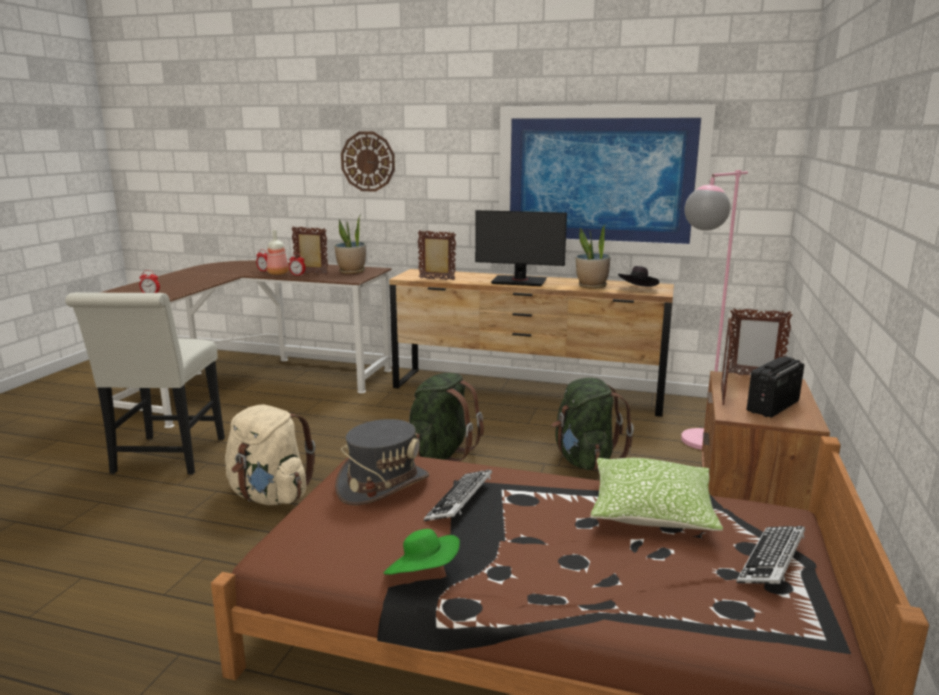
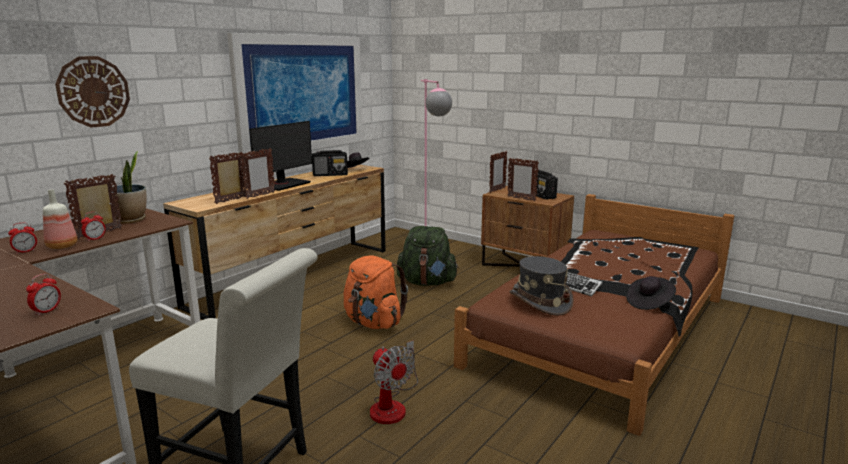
camera: 70 degrees left, 0 degrees up
beige backpack [225,405,316,505] -> fan [370,340,418,424]
green hat [384,529,460,575] -> black hat [626,276,676,310]
green backpack [409,373,484,462] -> orange backpack [344,255,408,329]
potted plant [576,225,610,289] -> radio [312,150,348,176]
pillow [591,458,723,531] -> none
keyboard [736,526,805,584] -> none
none -> picture frame [241,148,275,199]

